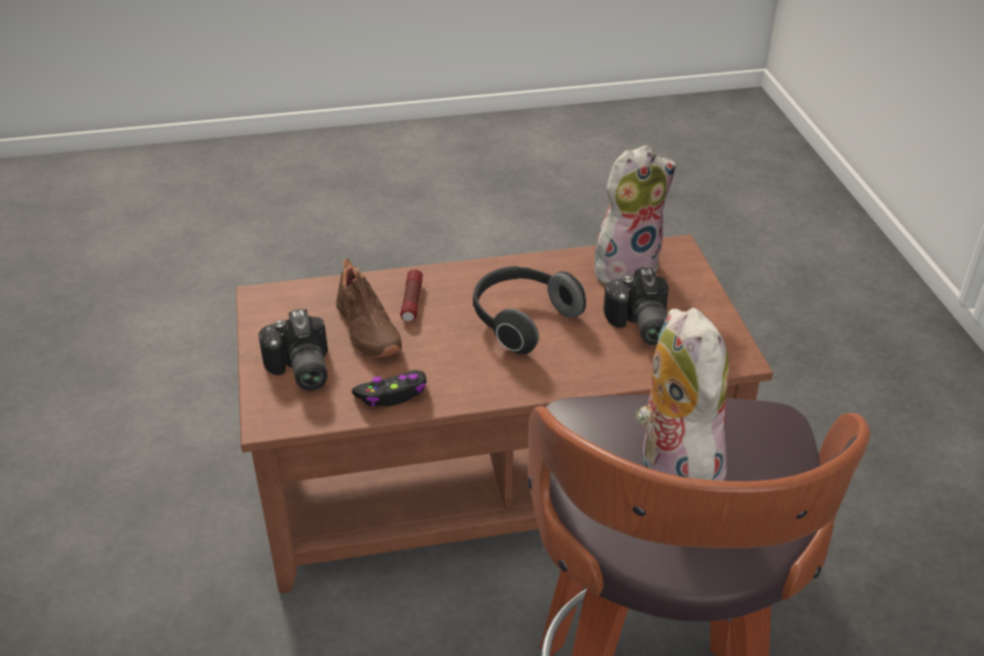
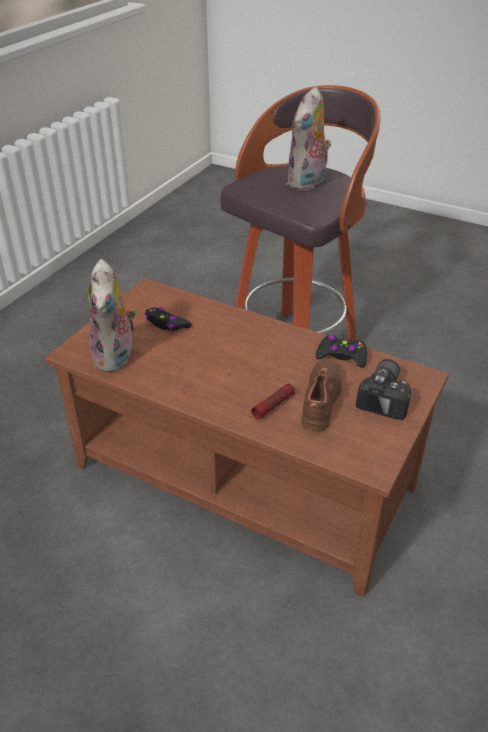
camera: 140 degrees left, 0 degrees up
headphones [473,266,586,354] -> none
plush toy [595,145,677,287] -> plush toy turned 105 degrees counterclockwise [88,259,136,373]
camera [603,268,669,346] -> black game controller [144,307,192,331]

